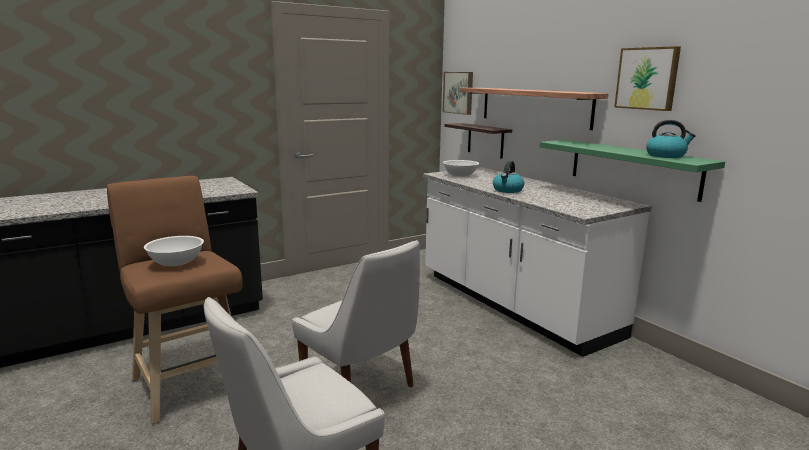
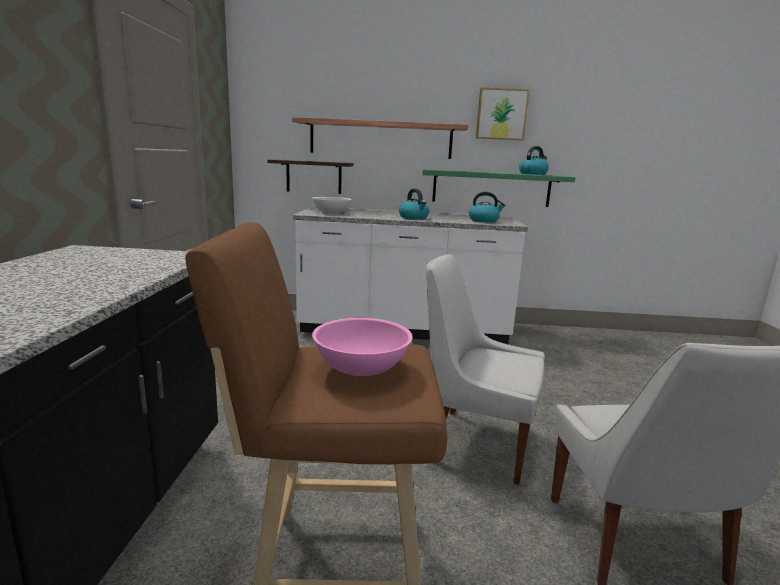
camera: 55 degrees left, 0 degrees up
white bowl [144,236,204,266] -> pink bowl [312,318,413,376]
white chair [292,240,420,388] -> white chair turned 150 degrees counterclockwise [426,254,545,485]
picture [443,72,473,115] -> none
none -> kettle [469,192,505,223]

